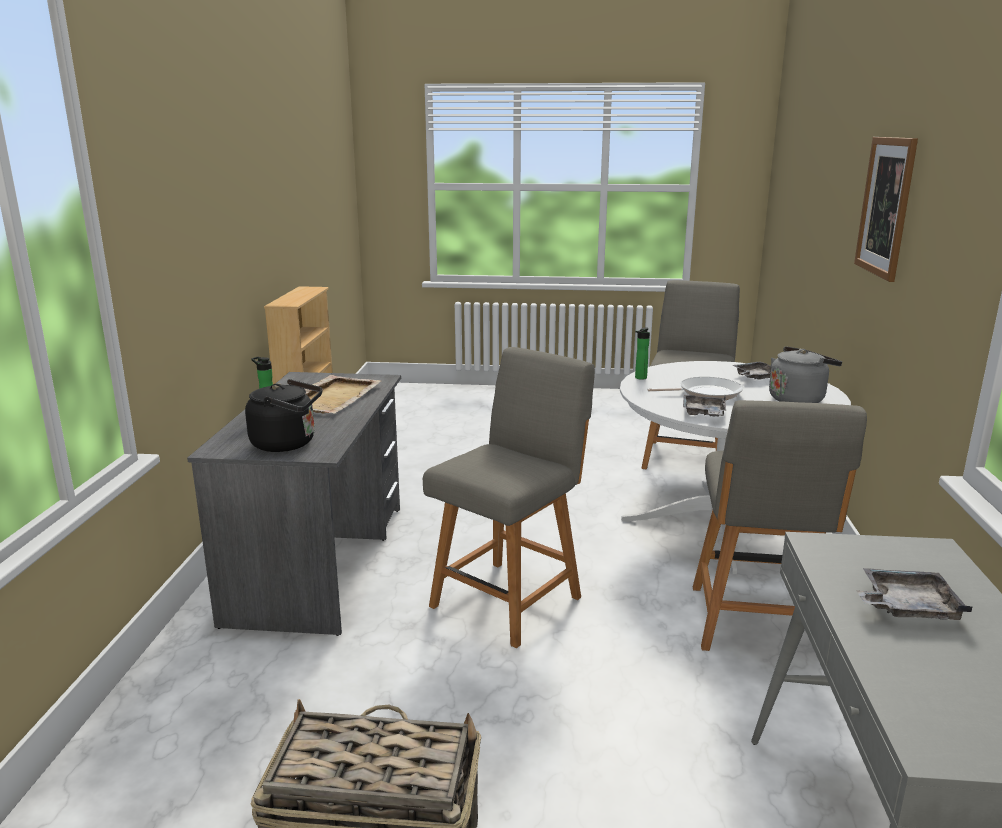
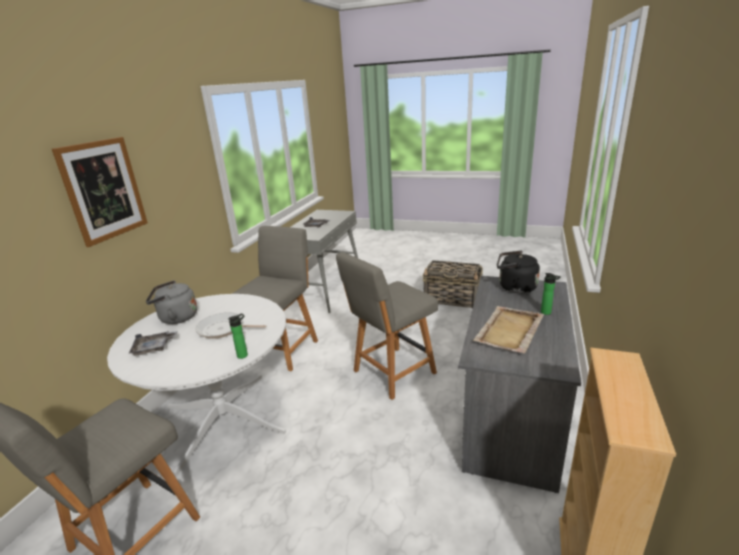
camera: 165 degrees left, 5 degrees up
grey tray [683,395,726,417] -> none

